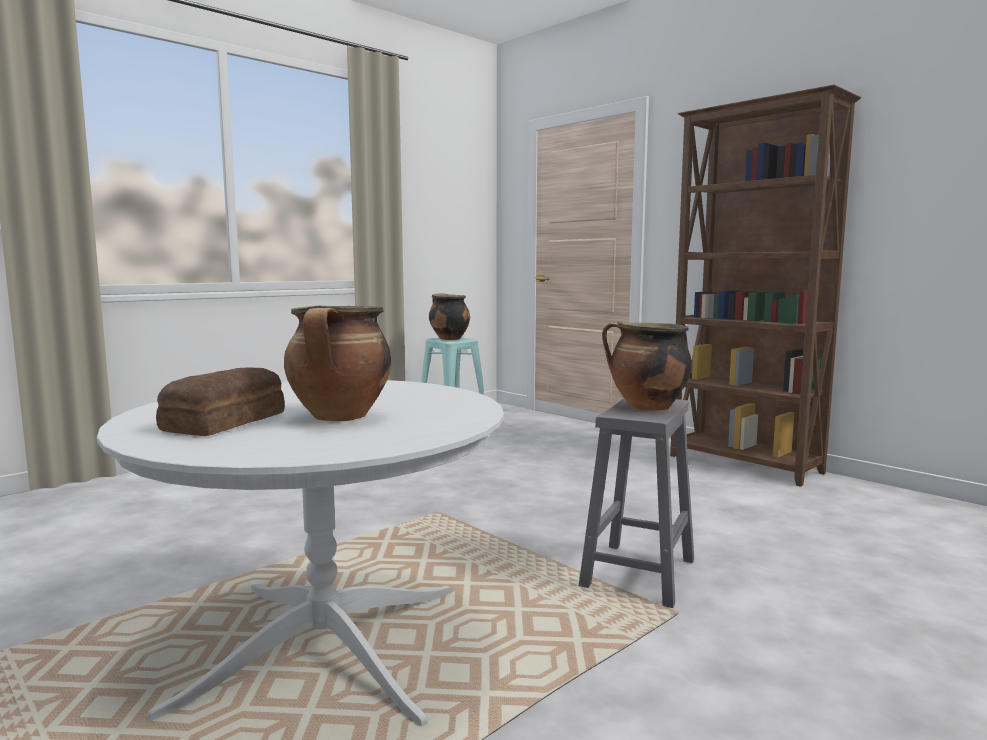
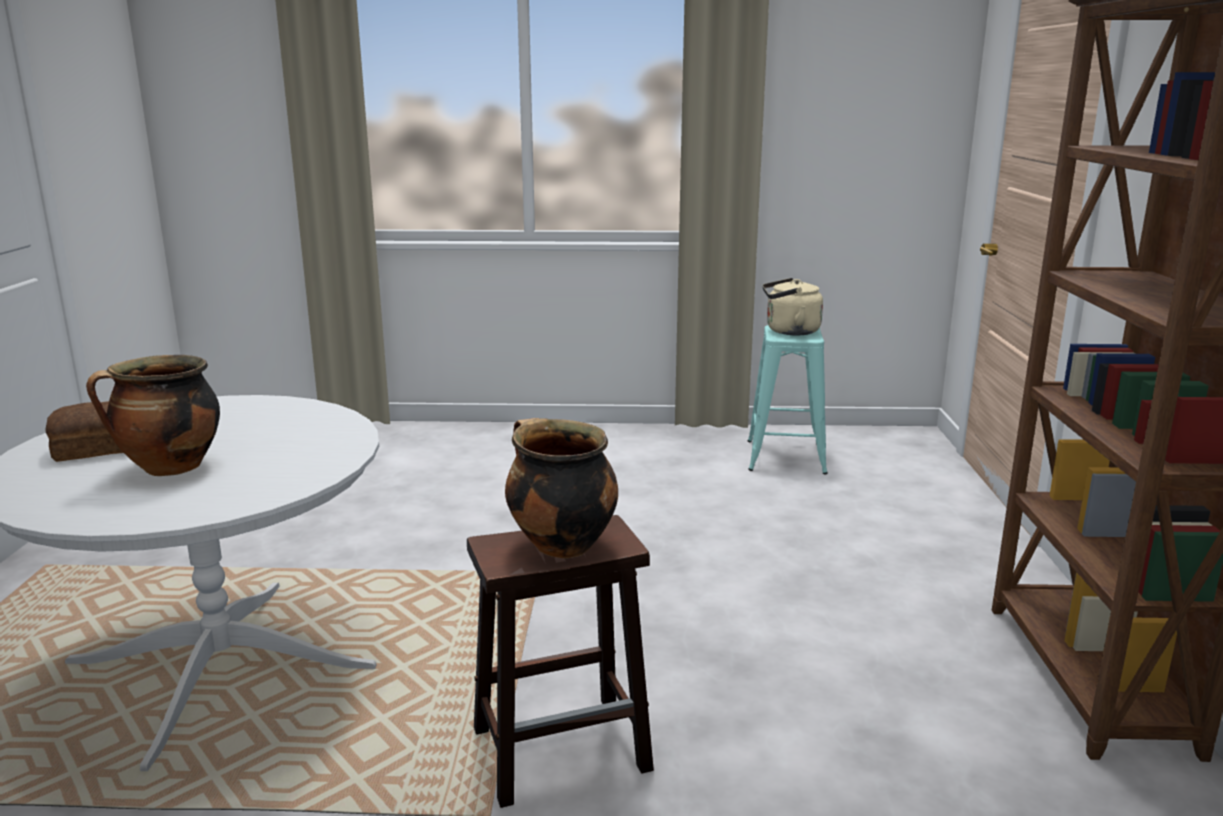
camera: 45 degrees right, 10 degrees up
cooking pot [429,293,470,340] -> beige kettle [762,278,823,335]
grey stool [579,398,694,608] -> brown stool [467,515,654,808]

